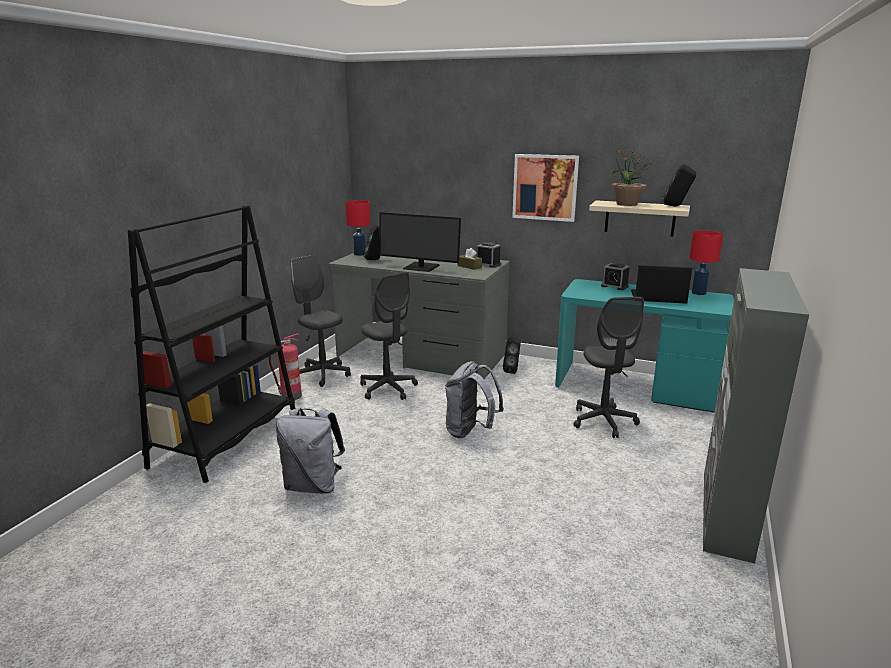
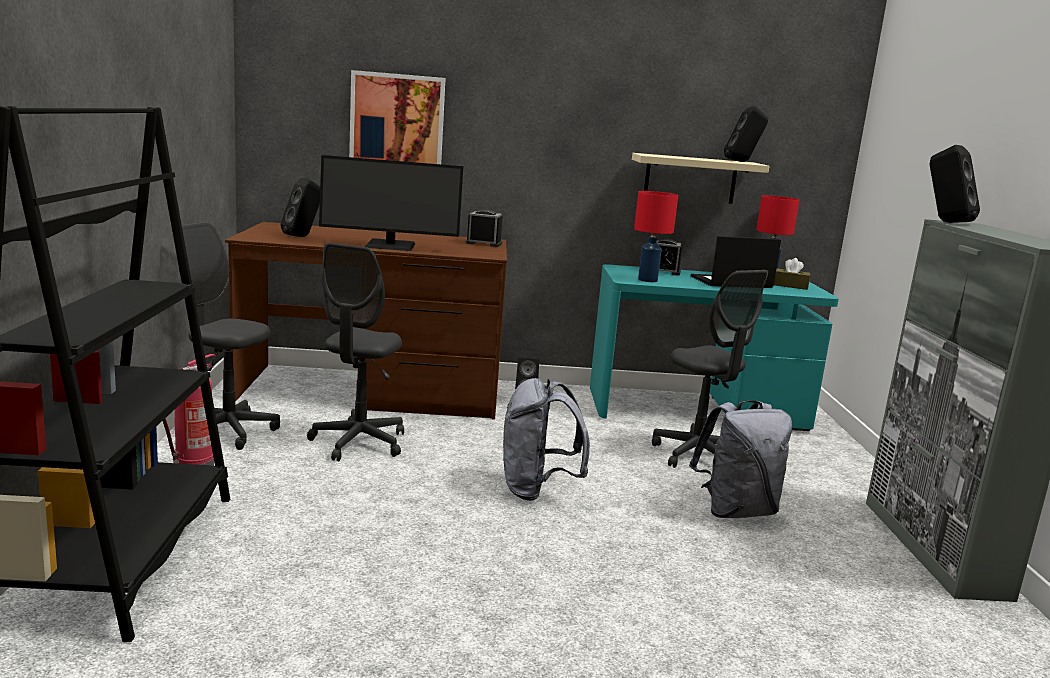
camera: 25 degrees left, 5 degrees down
grey backpack [276,408,345,494] -> grey backpack moved to [689,400,792,518]
grey desk [328,253,510,379] -> brown desk [225,222,507,420]
red table lamp [345,200,370,256] -> red table lamp moved to [634,191,678,282]
grey office chair [360,272,418,400] -> grey office chair turned 75 degrees clockwise [307,243,404,461]
brown tissue box [458,248,482,270] -> brown tissue box moved to [774,258,810,290]
picture [512,154,579,222] -> picture moved to [349,70,446,164]
potted plant [607,149,652,206] -> none
none -> black speaker [930,145,980,223]

